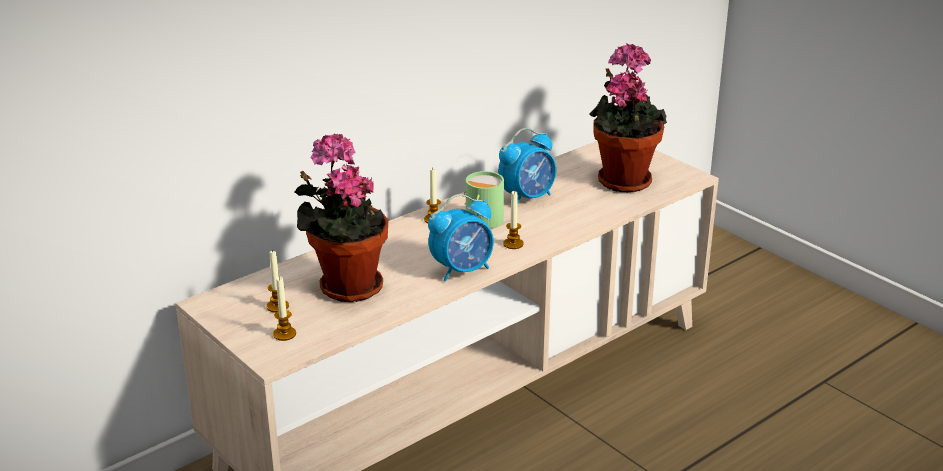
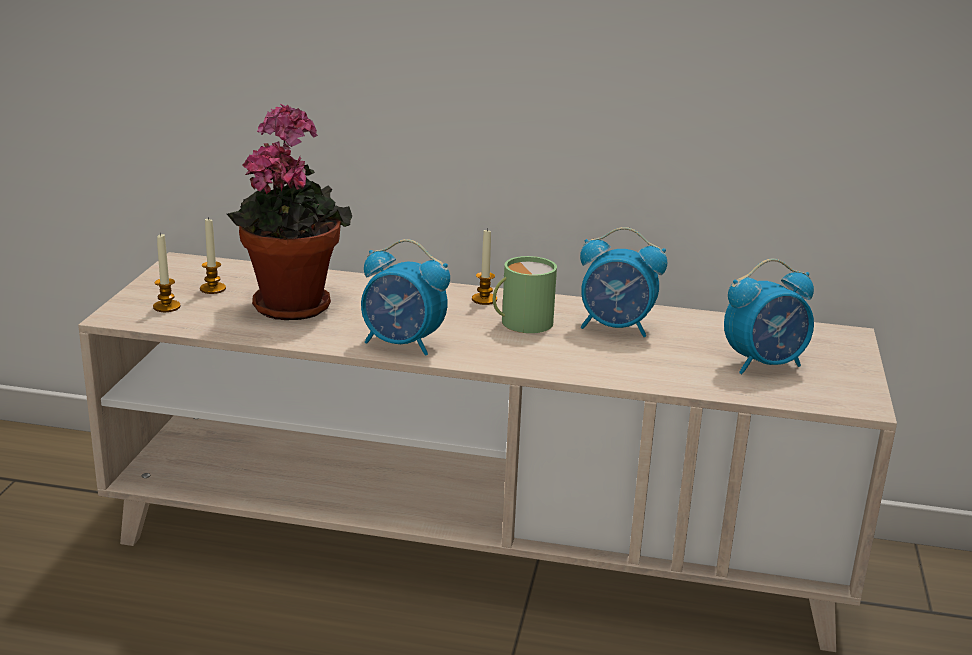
camera: 50 degrees right, 5 degrees down
candle [503,190,524,249] -> none
potted plant [589,43,667,192] -> alarm clock [724,259,814,374]

